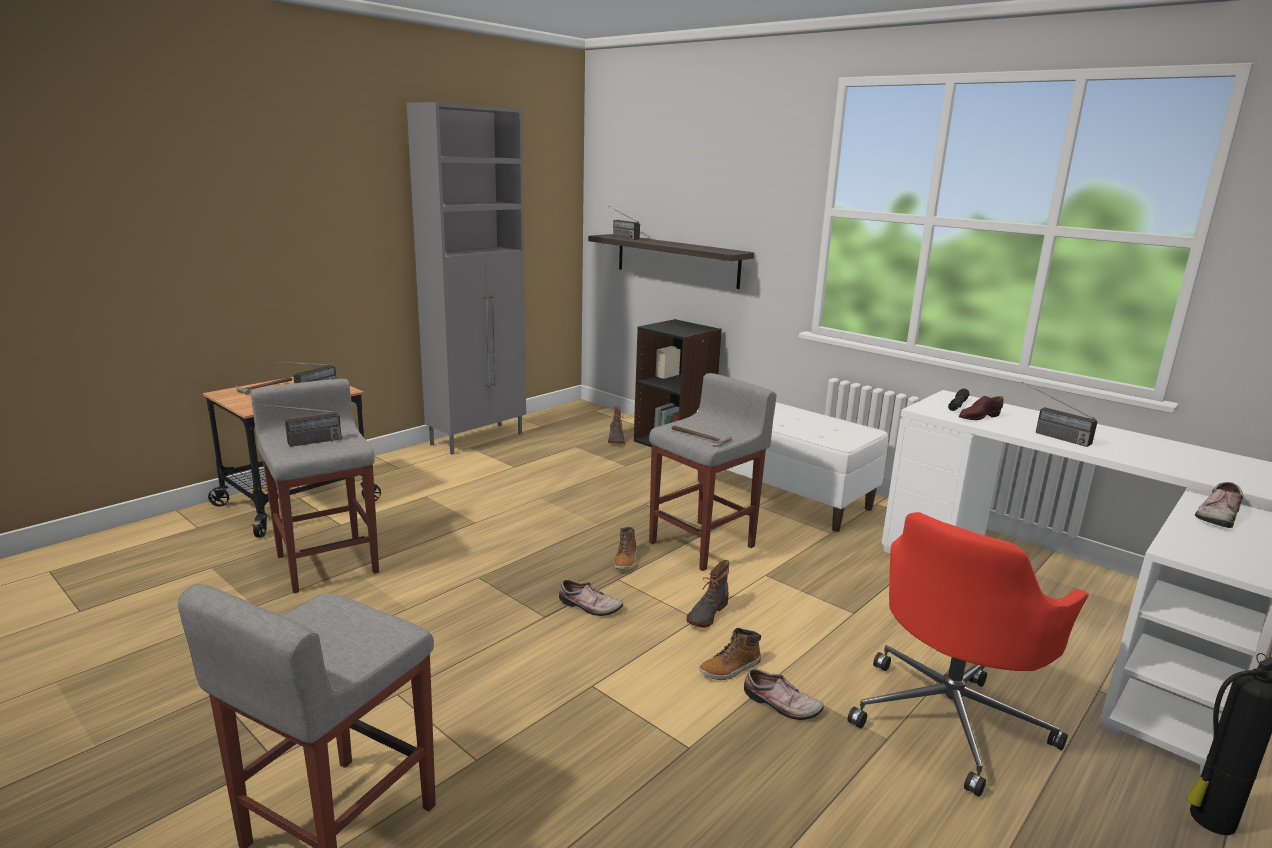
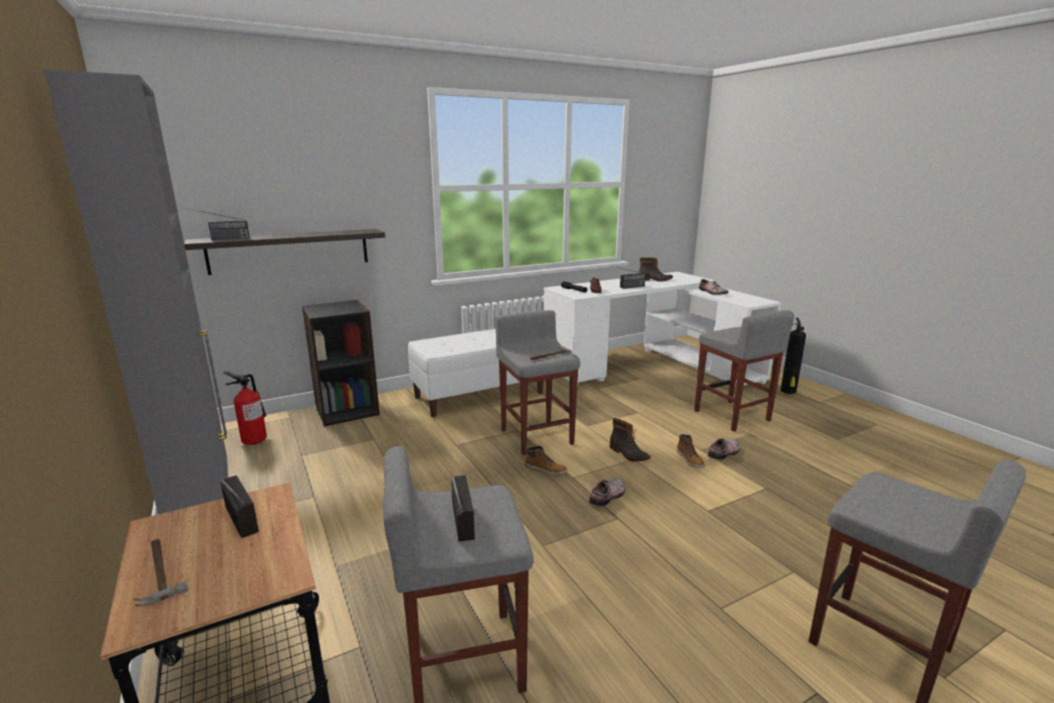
camera: 70 degrees left, 0 degrees up
boot [608,406,625,444] -> boot moved to [639,257,673,282]
red office chair [847,512,1089,797] -> grey stool [694,310,794,432]
none -> fire extinguisher [223,371,267,445]

